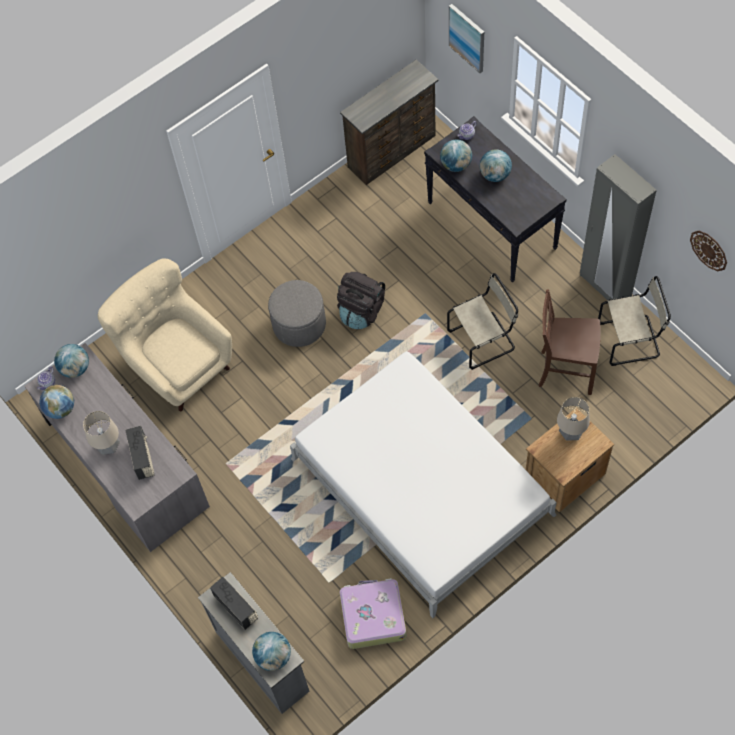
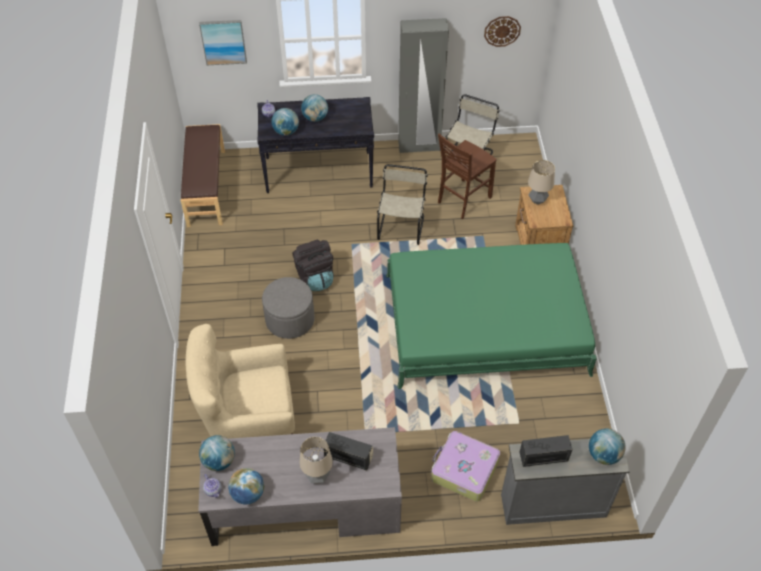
camera: 60 degrees left, 10 degrees down
white bed [290,351,557,618] -> green bed [386,243,597,389]
brown dresser [340,59,439,185] -> brown bench [181,124,225,227]
suitcase [340,578,406,649] -> suitcase moved to [431,431,500,501]

